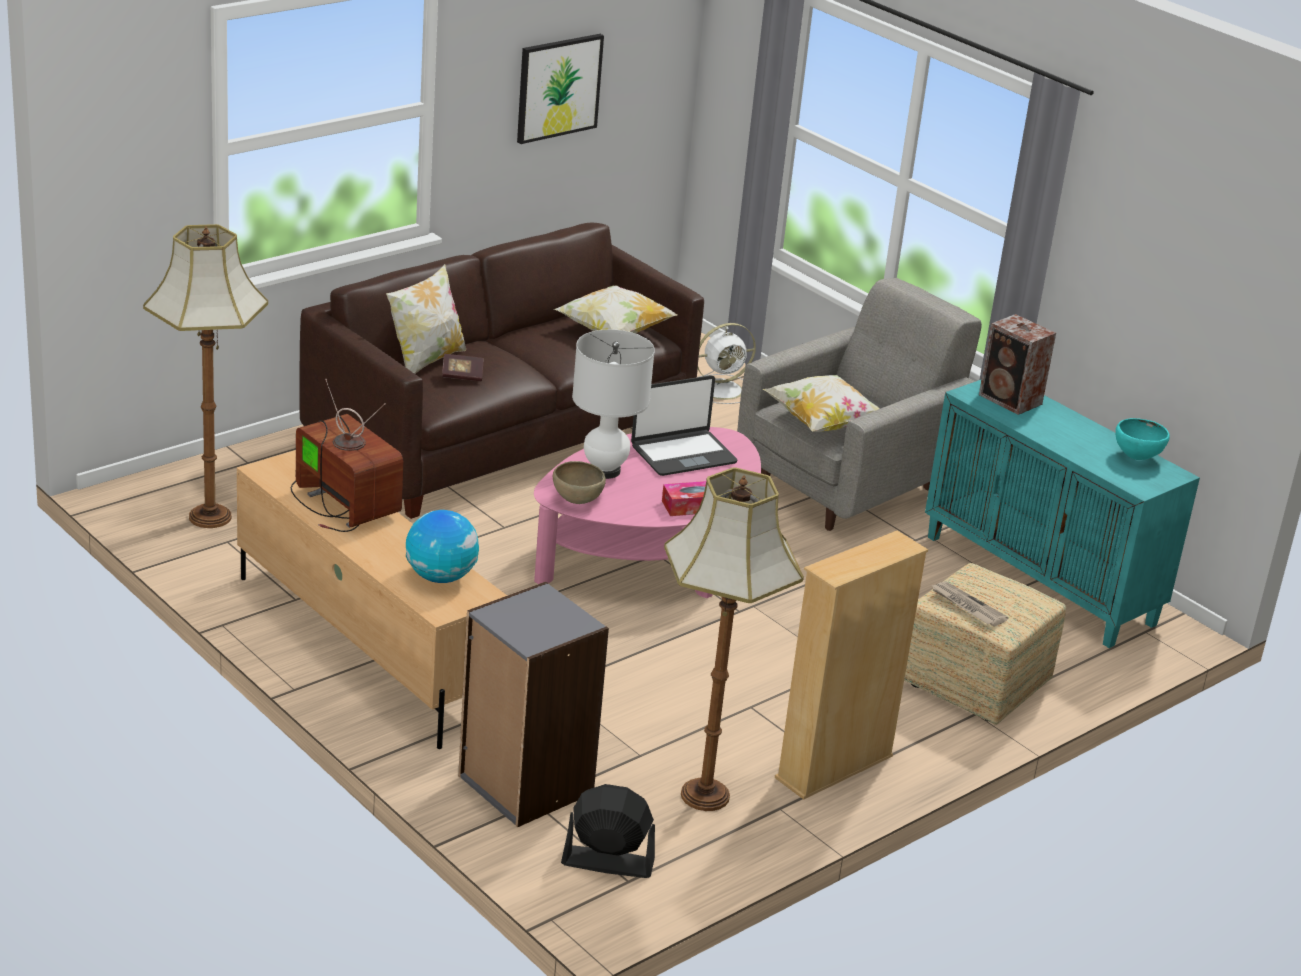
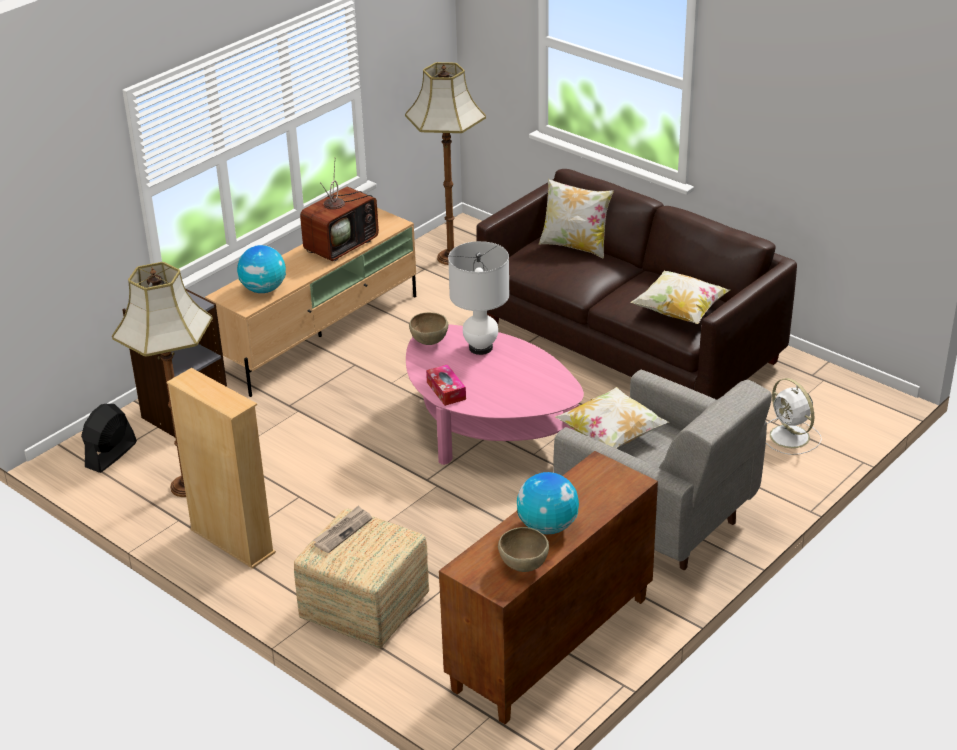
camera: 85 degrees right, 5 degrees up
book [442,354,484,381] -> none
picture [517,34,604,144] -> none
black fan [561,784,655,878] -> black fan turned 150 degrees counterclockwise [81,404,137,473]
laptop [631,375,737,476] -> none
turquoise cabinet [925,380,1200,648] -> brown cabinet [439,451,658,724]
speaker [979,314,1056,415] -> none
turquoise bowl [1116,418,1170,460] -> brown bowl [498,527,549,572]
none -> globe [517,472,579,534]

